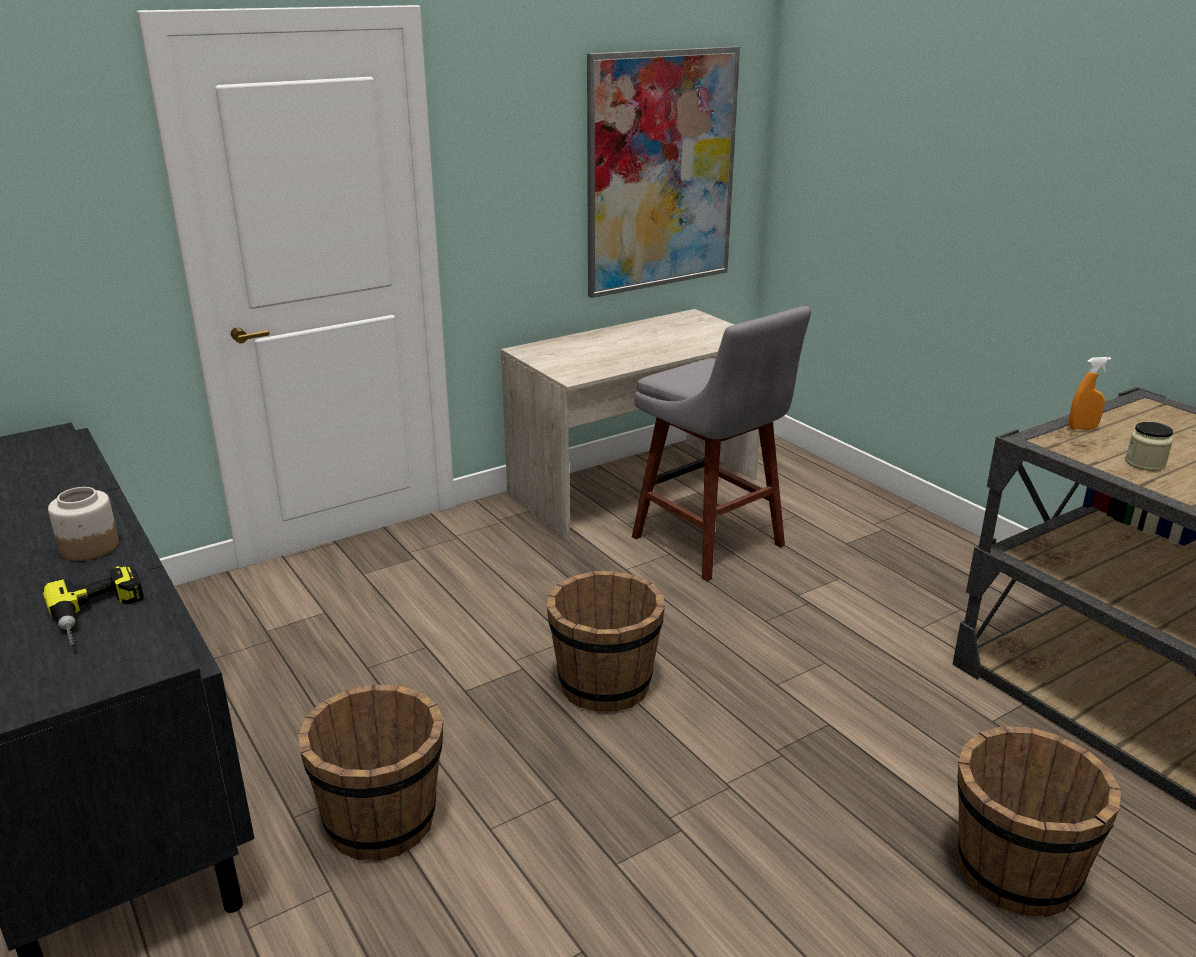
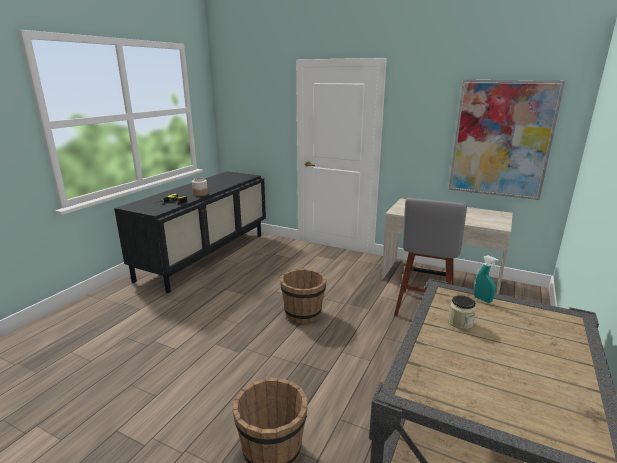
camera: 60 degrees right, 5 degrees down
brown bucket [298,685,444,861] -> none
orange spray bottle [1069,357,1111,430] -> turquoise spray bottle [474,255,498,303]

